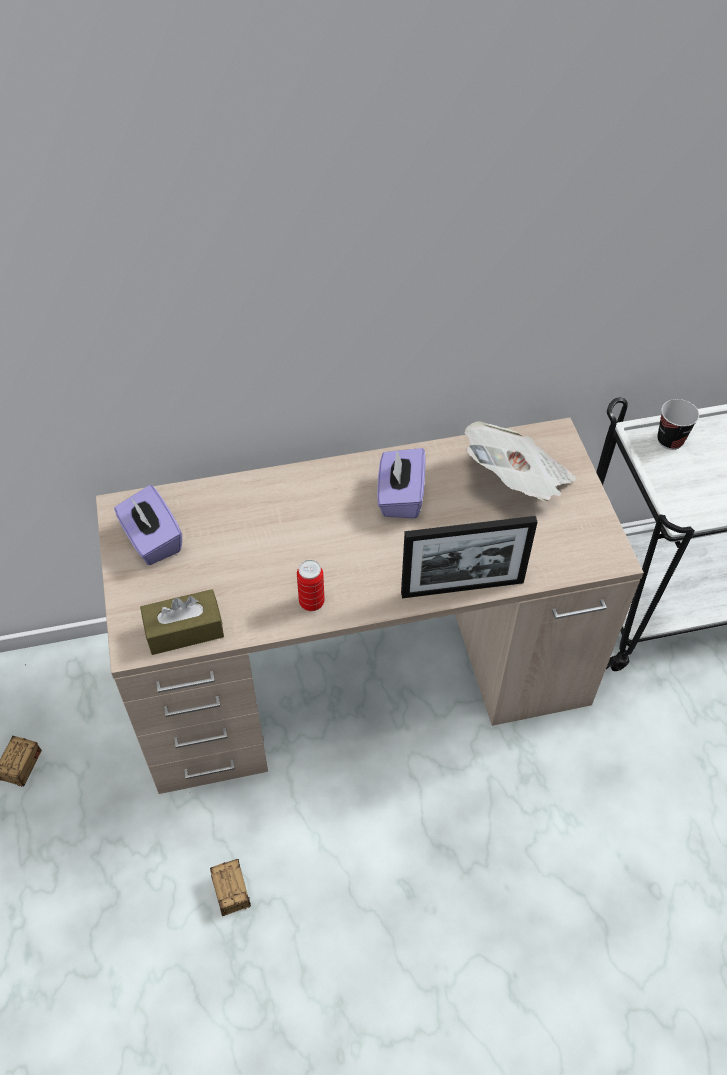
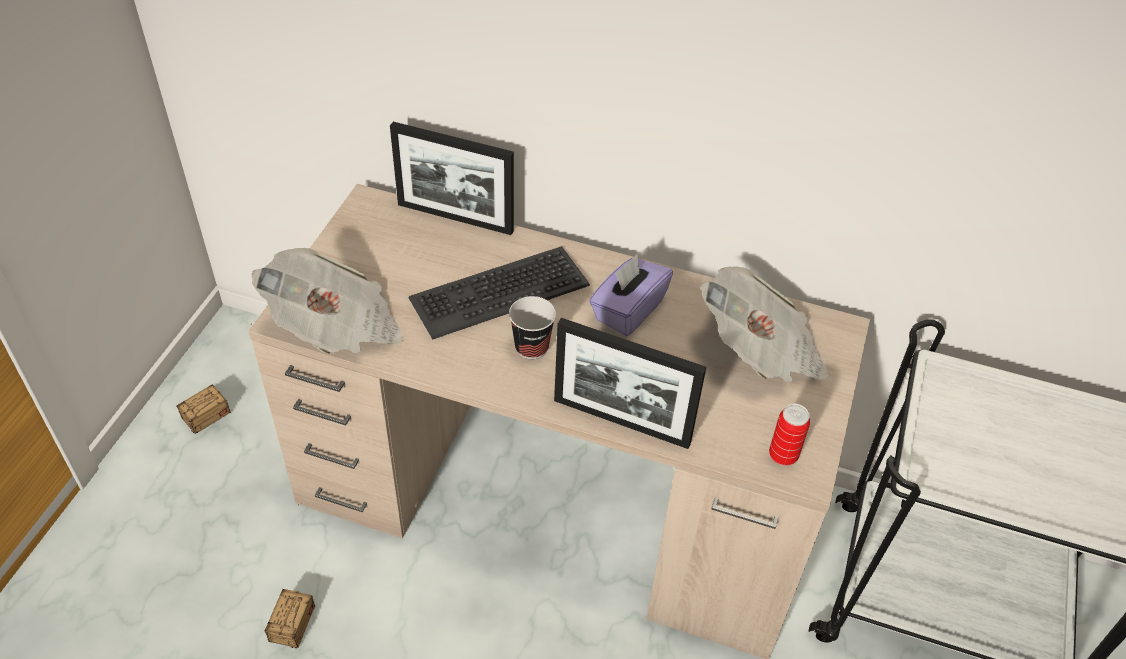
camera: 30 degrees right, 5 degrees down
purple tissue box [114,485,182,565] -> none
brown tissue box [140,589,224,655] -> newspaper [252,248,404,354]
can [297,560,325,611] -> can moved to [769,404,810,466]
cup [657,399,699,450] -> cup moved to [509,296,556,359]
none -> picture frame [390,122,514,235]
none -> keyboard [409,246,590,340]

